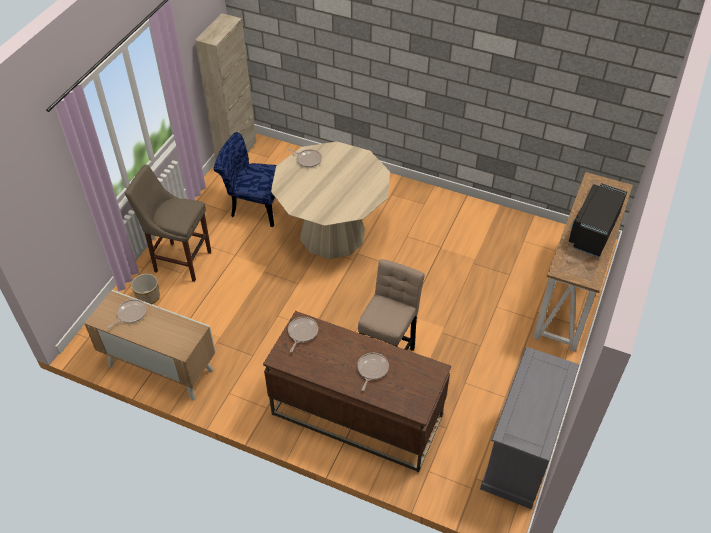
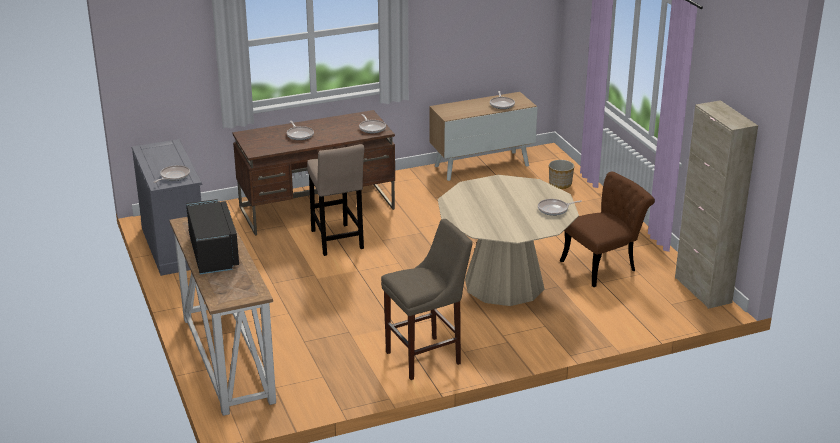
camera: 135 degrees right, 20 degrees down
beige stool [125,164,211,282] -> beige stool moved to [381,219,473,380]
blue chair [213,132,276,227] -> brown chair [560,172,655,288]
none -> frying pan [154,165,190,183]

